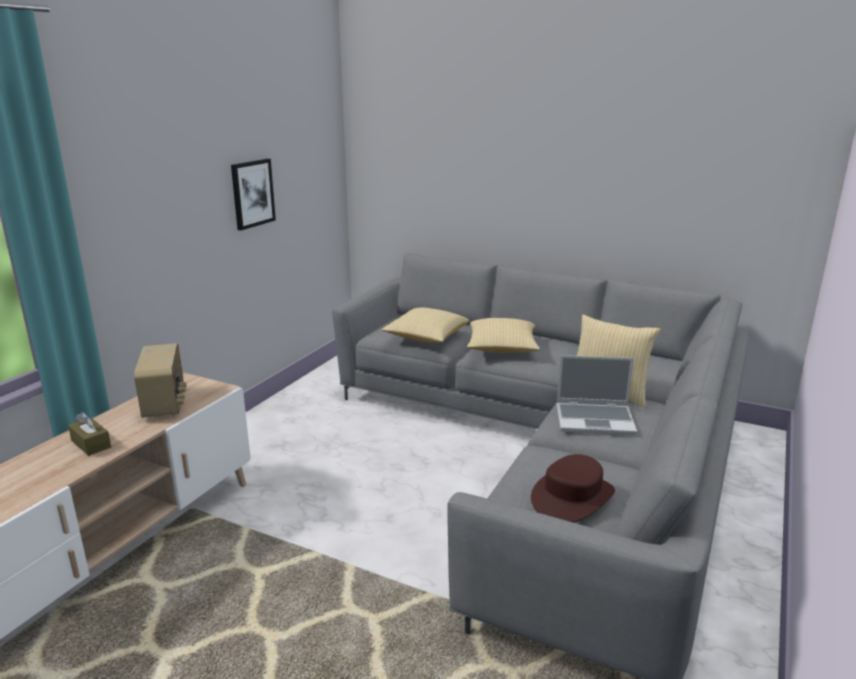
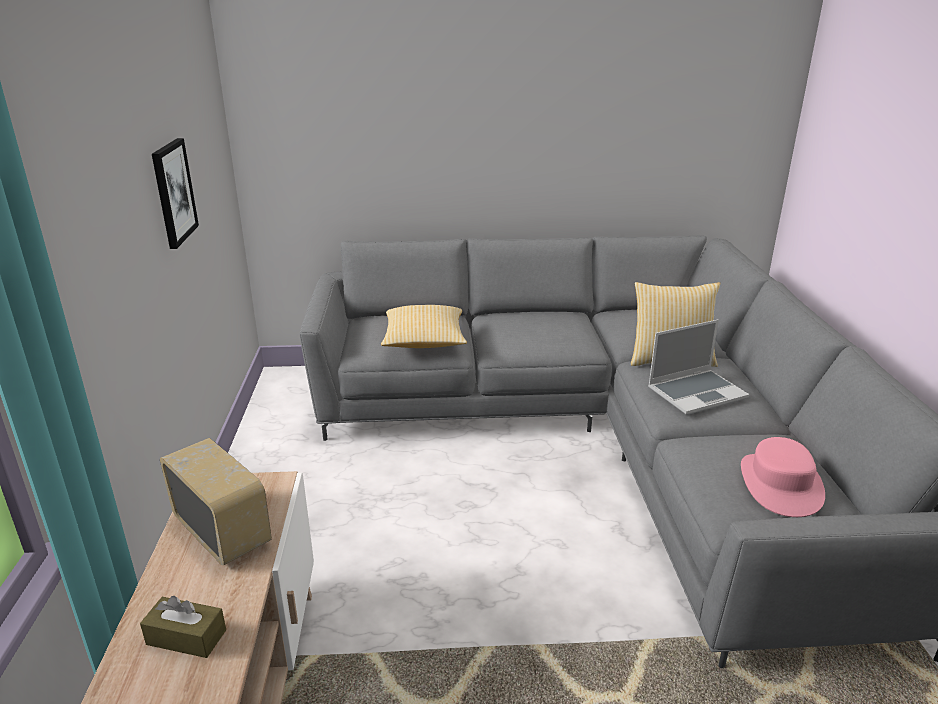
camera: 30 degrees left, 5 degrees up
pillow [467,318,540,353] -> none
brown hat [531,454,615,522] -> pink hat [741,437,825,517]

